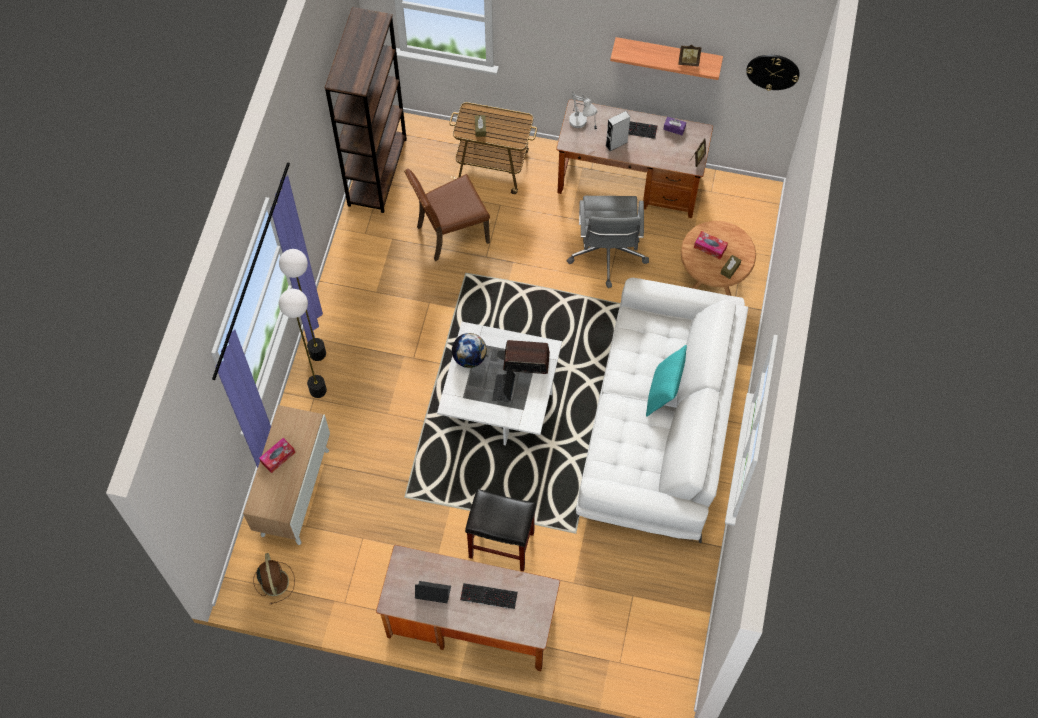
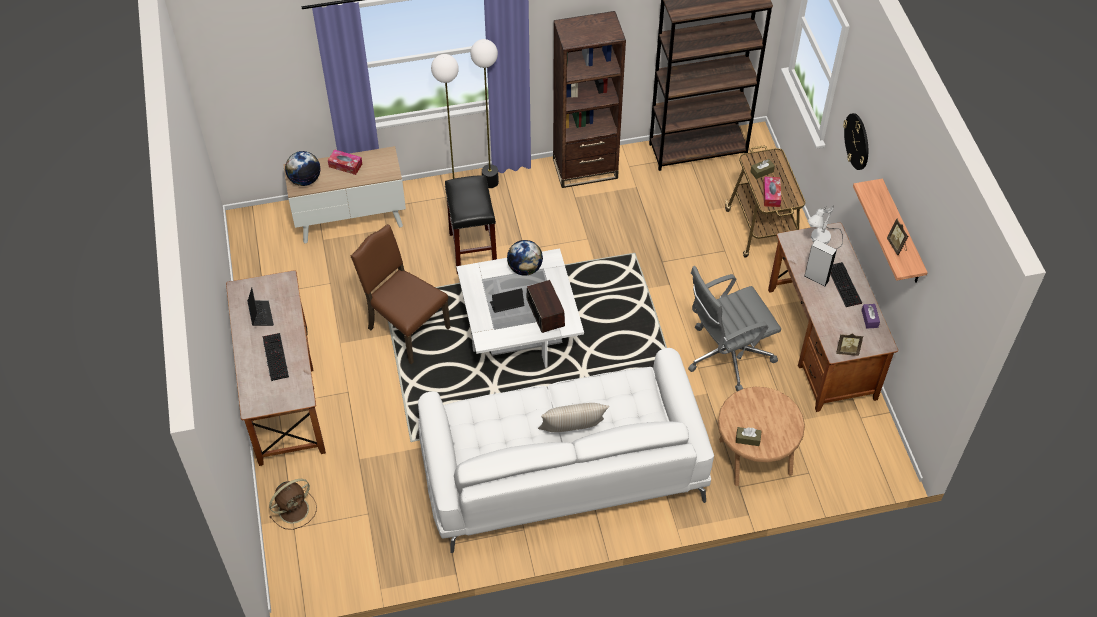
camera: 65 degrees right, 10 degrees down
brown fan [253,553,295,604] -> brown fan moved to [269,479,317,530]
brown chair [404,169,490,261] -> brown chair moved to [350,224,450,364]
black stool [465,489,536,571] -> black stool moved to [445,175,497,274]
turquoise pillow [646,345,687,417] -> beige pillow [538,403,609,432]
tissue box [694,231,728,259] -> tissue box moved to [763,177,781,207]
wall clock [746,55,800,91] -> wall clock moved to [843,113,868,170]
none -> globe [285,151,320,186]
none -> brown bookcase [553,11,626,188]

